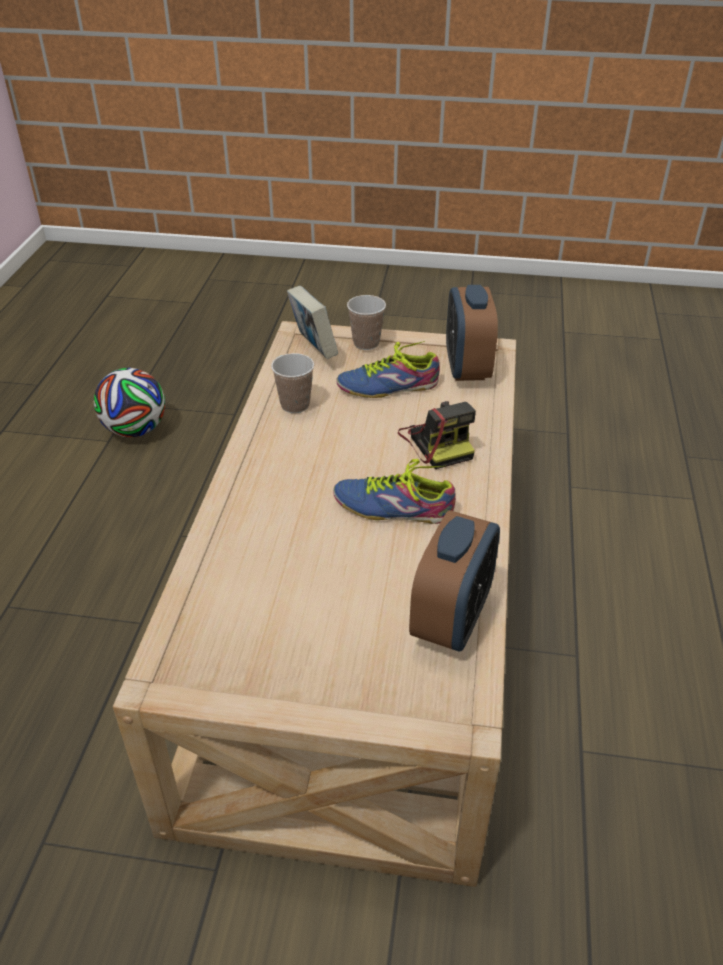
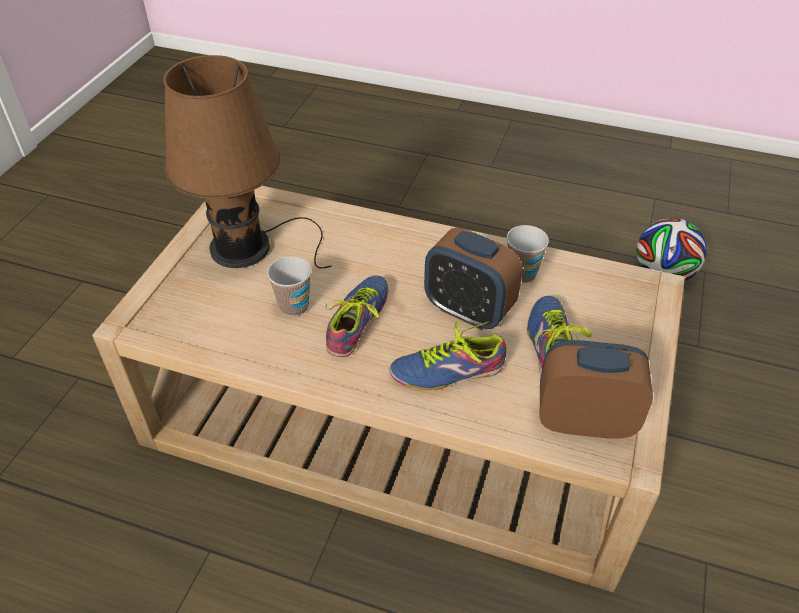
camera: 100 degrees right, 5 degrees up
book [287,286,338,359] -> none
cup [347,295,386,350] -> cup moved to [267,256,311,316]
camera [398,401,476,469] -> shoe [389,321,506,390]
alarm clock [409,510,500,652] -> alarm clock moved to [424,227,522,330]
none -> brown table lamp [163,55,332,269]

